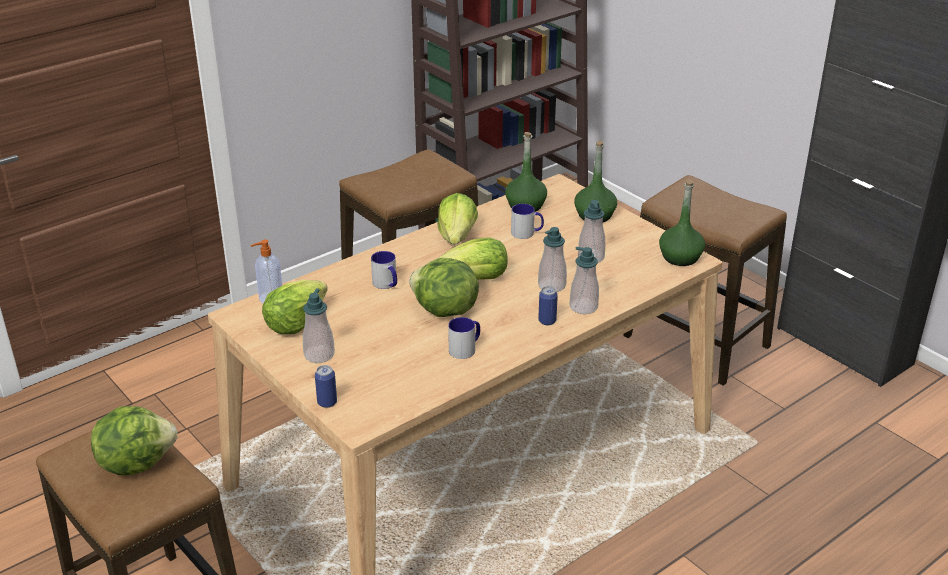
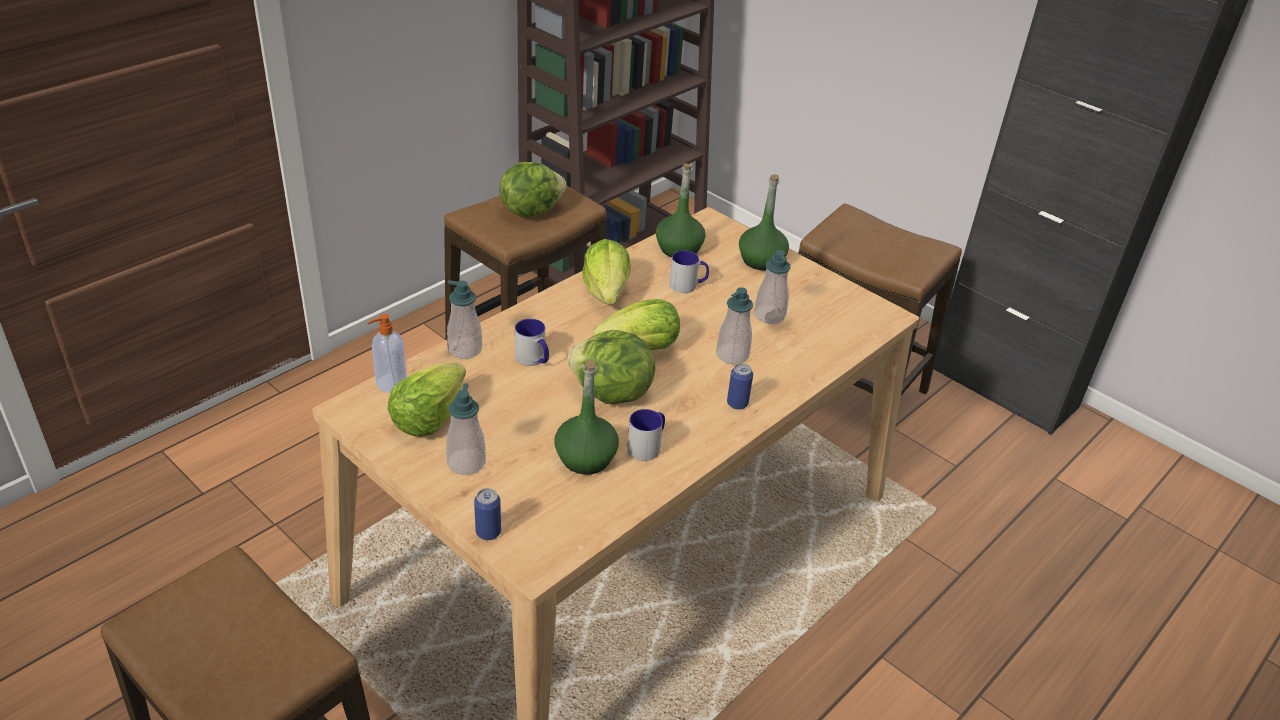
camera: 10 degrees left, 5 degrees up
lettuce [91,406,177,476] -> lettuce moved to [499,162,567,217]
soap dispenser [569,247,599,314] -> soap dispenser moved to [447,280,482,359]
green bottle [659,179,705,266] -> green bottle moved to [554,360,619,475]

